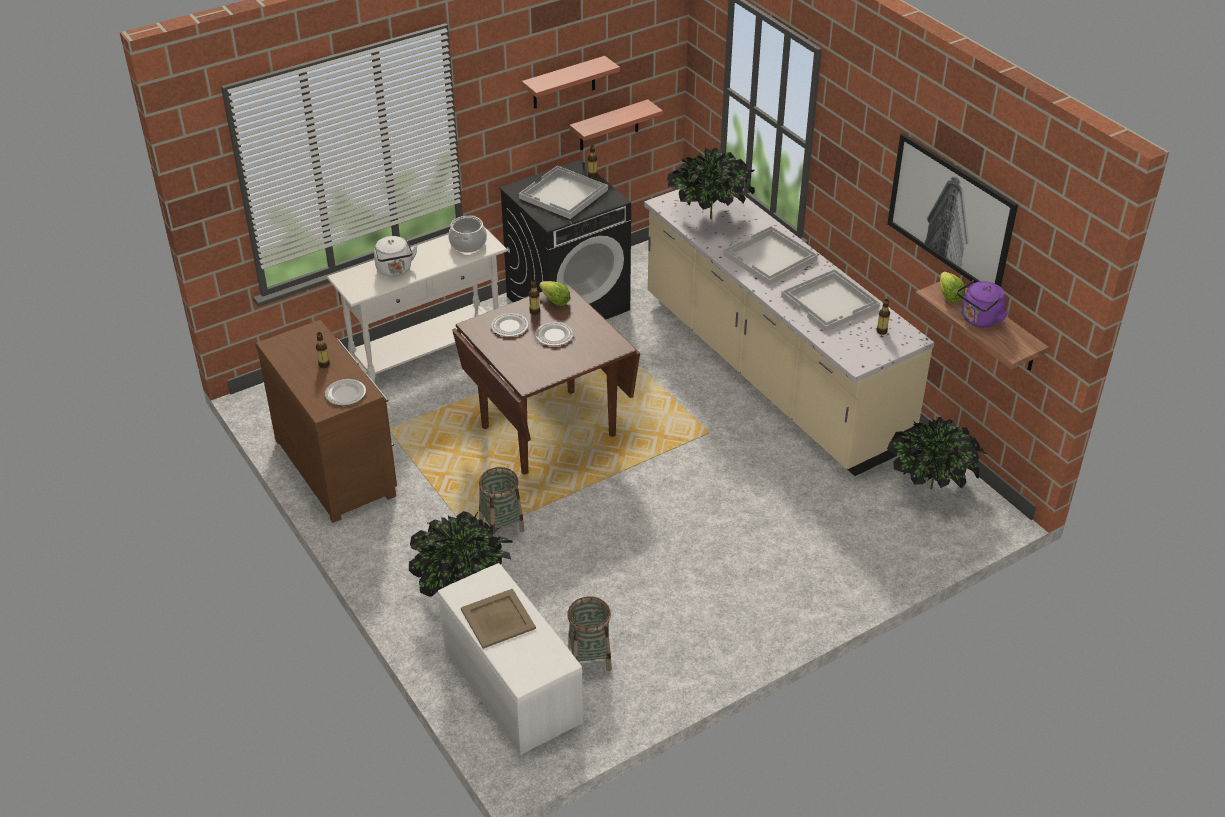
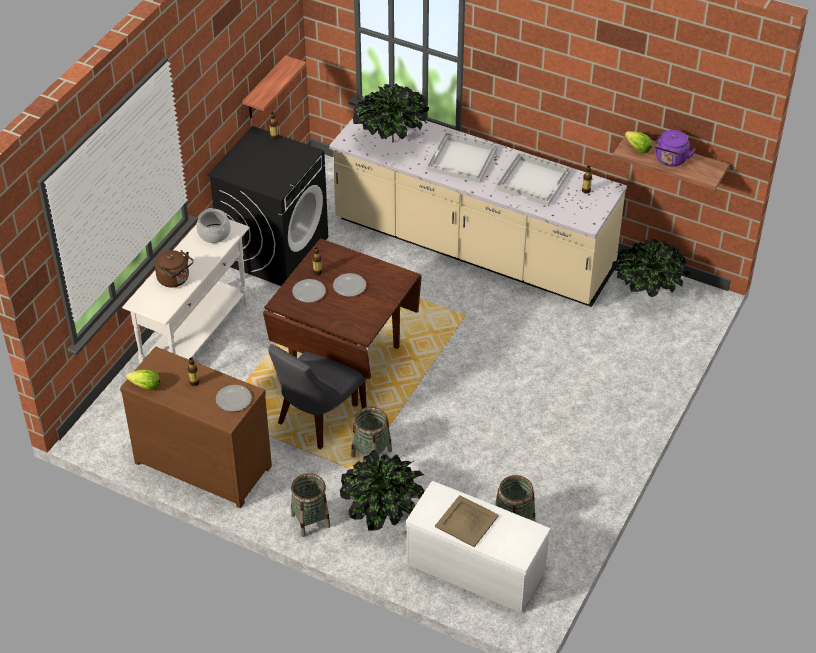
camera: 30 degrees left, 5 degrees up
white kettle [374,236,418,277] -> brown kettle [155,250,194,288]
white tray [519,166,608,219] -> none
shelf [522,56,620,109] -> none
lettuce [539,281,571,306] -> lettuce moved to [126,370,160,390]
picture [887,133,1018,287] -> none
none -> grey chair [268,344,367,449]
none -> basket [291,473,331,537]

